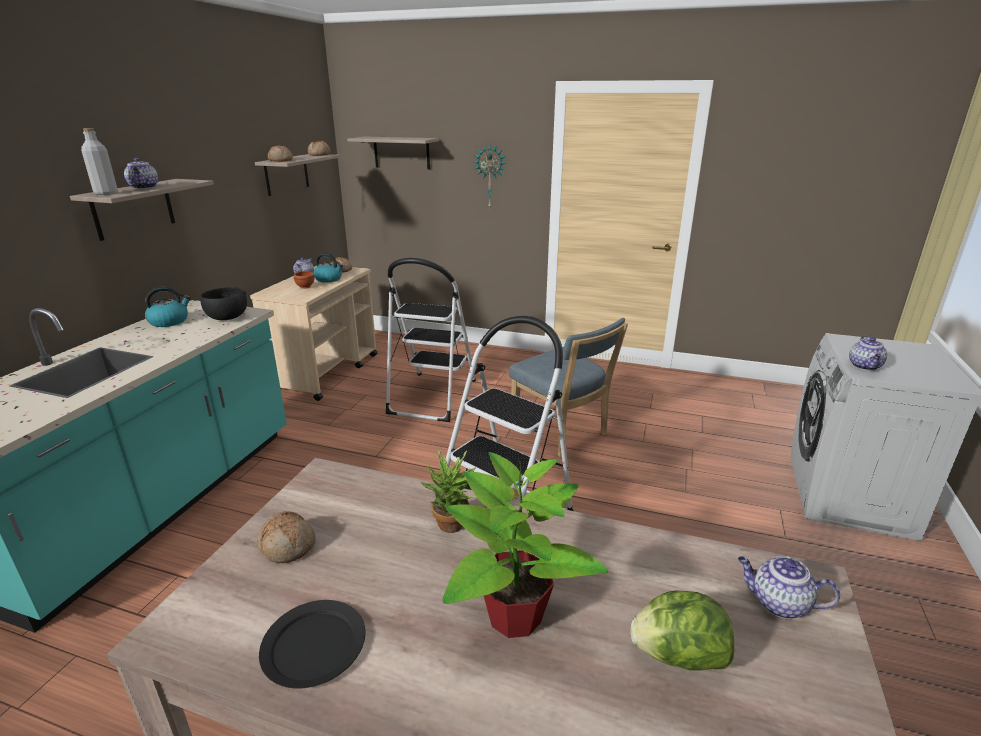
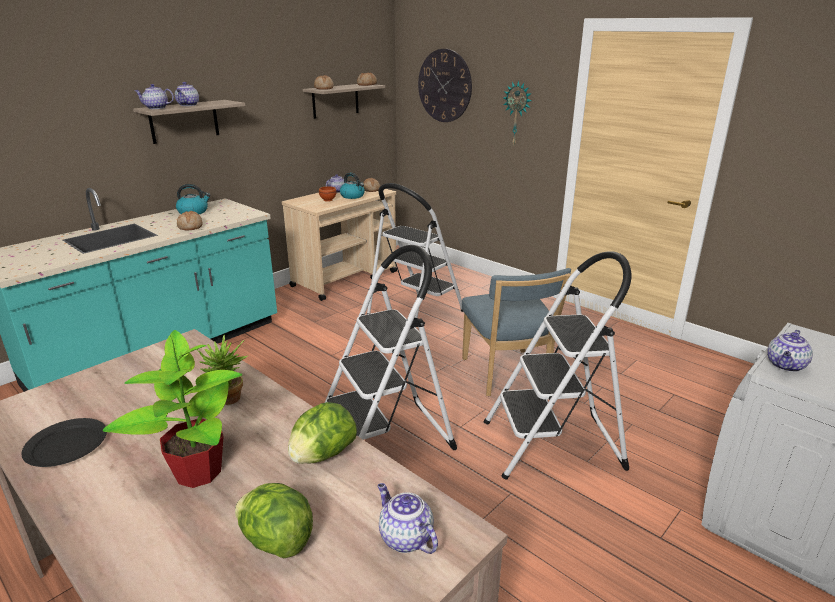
camera: 25 degrees right, 0 degrees up
grey bottle [81,128,118,195] -> teapot [135,84,174,109]
black bowl [200,287,247,320] -> none
bread [257,511,316,563] -> bread moved to [177,211,203,230]
shelf [347,136,439,170] -> wall clock [418,49,472,122]
none -> lettuce [288,402,357,464]
none -> step ladder [484,251,631,480]

